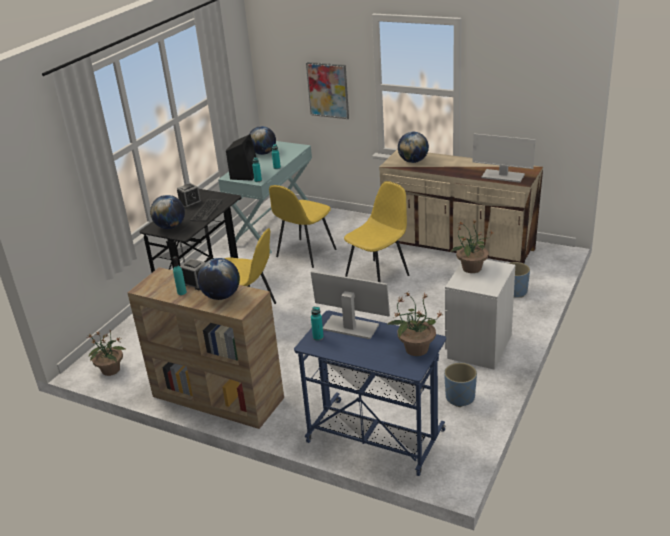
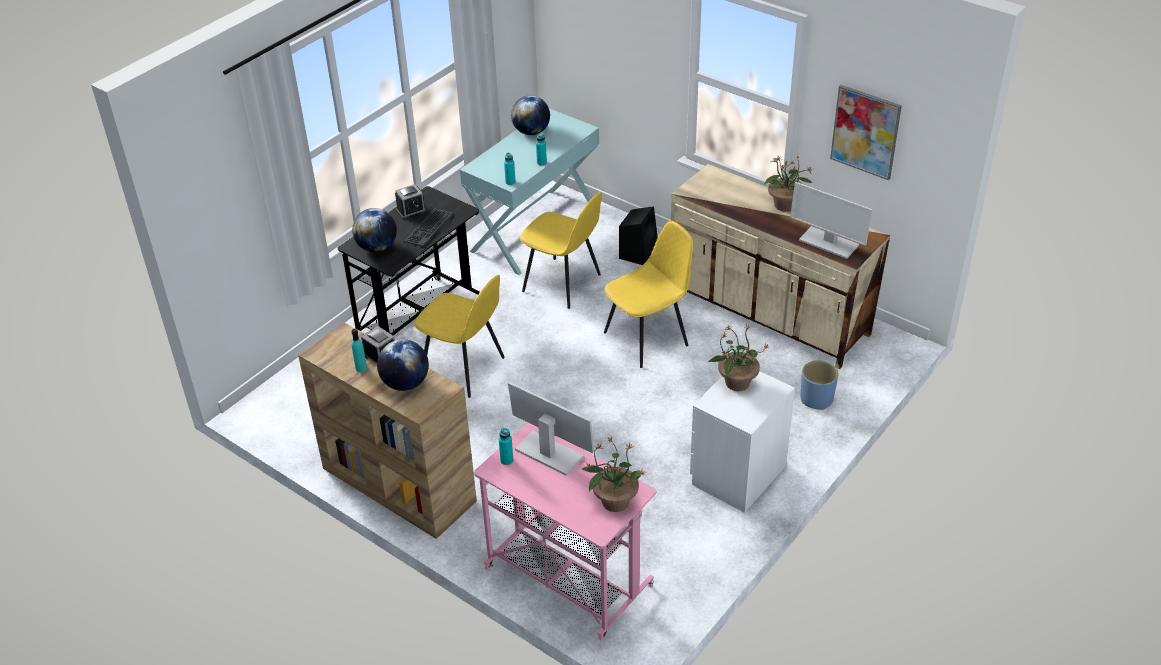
camera: 10 degrees right, 10 degrees up
potted plant [86,330,127,376] -> potted plant moved to [764,156,812,212]
black speaker [226,134,256,181] -> black speaker moved to [619,206,658,265]
yellow chair [269,185,336,268] -> yellow chair turned 105 degrees counterclockwise [520,192,602,309]
blue desk [294,310,446,476] -> pink desk [474,423,656,641]
picture [306,62,349,119] -> picture moved to [830,85,902,180]
globe [398,132,429,163] -> none
blue planter [444,363,477,407] -> none

